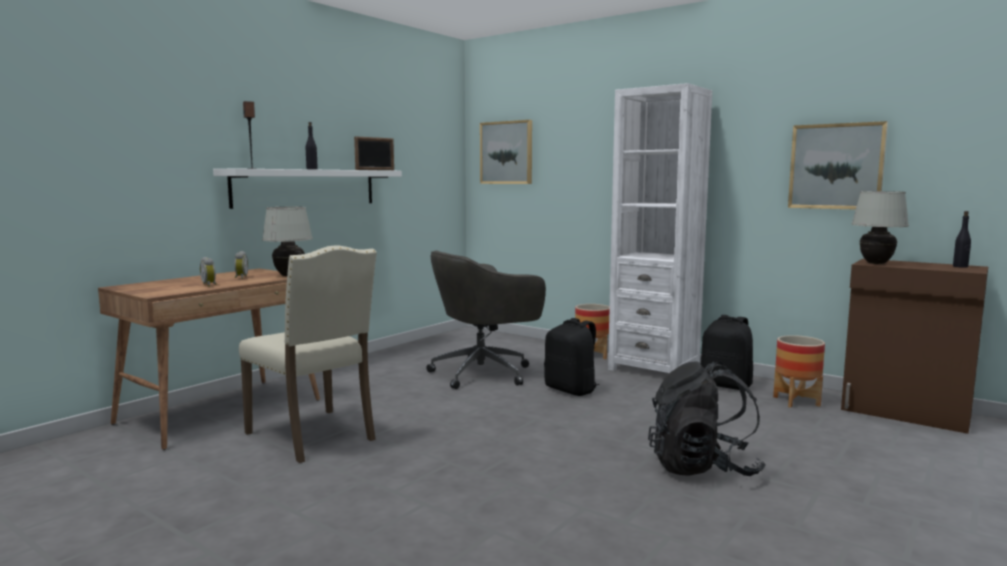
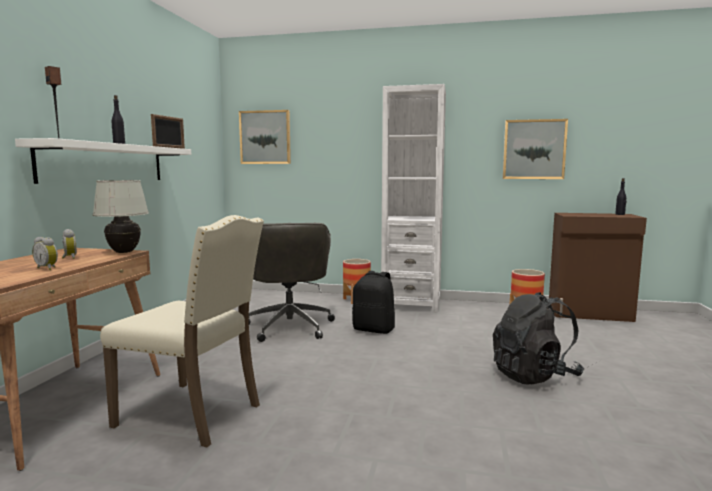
camera: 25 degrees left, 0 degrees up
grey office chair [426,250,546,389] -> grey office chair turned 45 degrees counterclockwise [249,223,335,342]
black backpack [700,315,753,390] -> none
white table lamp [851,191,909,264] -> none

